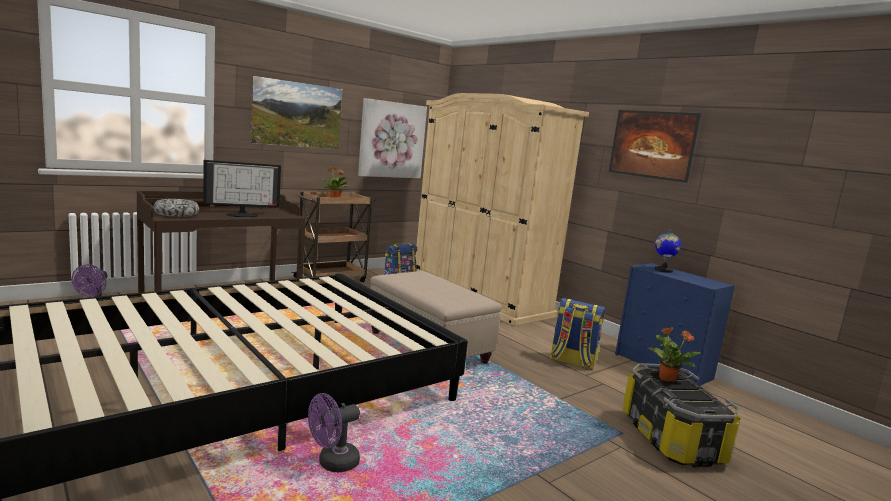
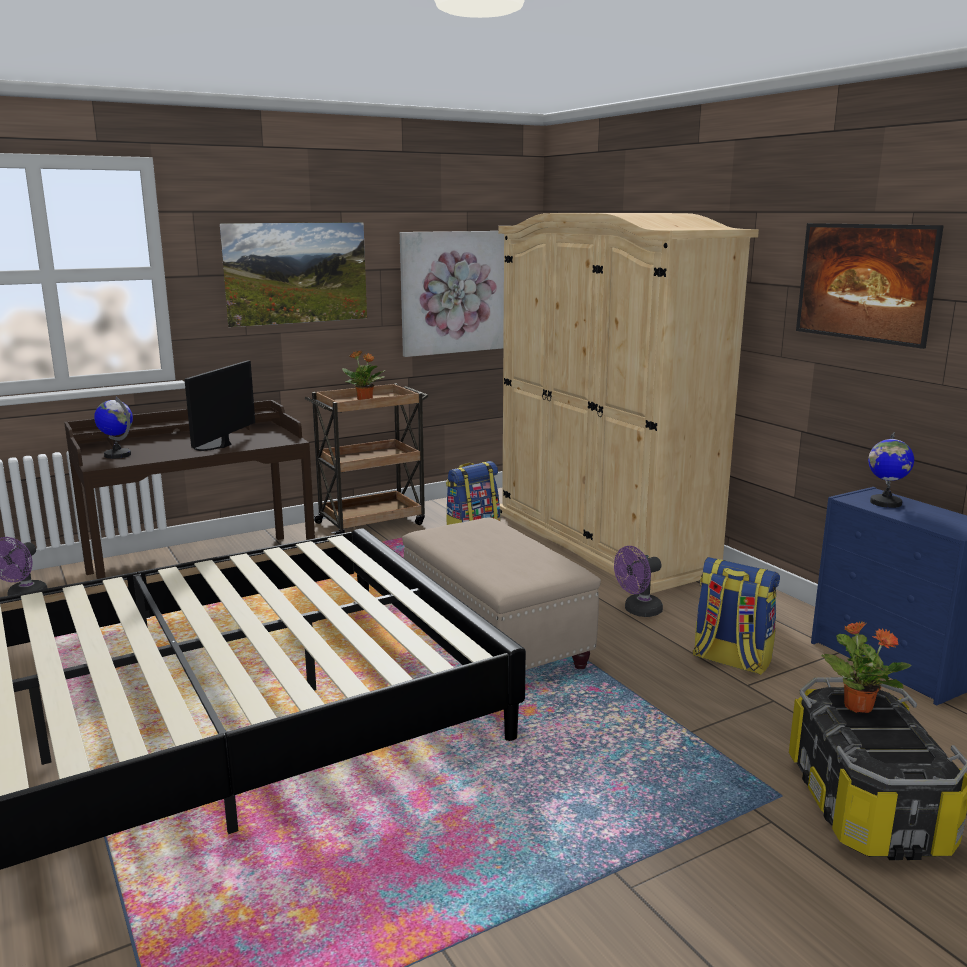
camera: 10 degrees right, 5 degrees up
bowl [154,199,199,217] -> globe [94,397,133,459]
monitor [203,160,281,218] -> monitor turned 120 degrees clockwise [184,360,255,451]
purple fan [308,393,360,472] -> purple fan moved to [614,546,663,617]

